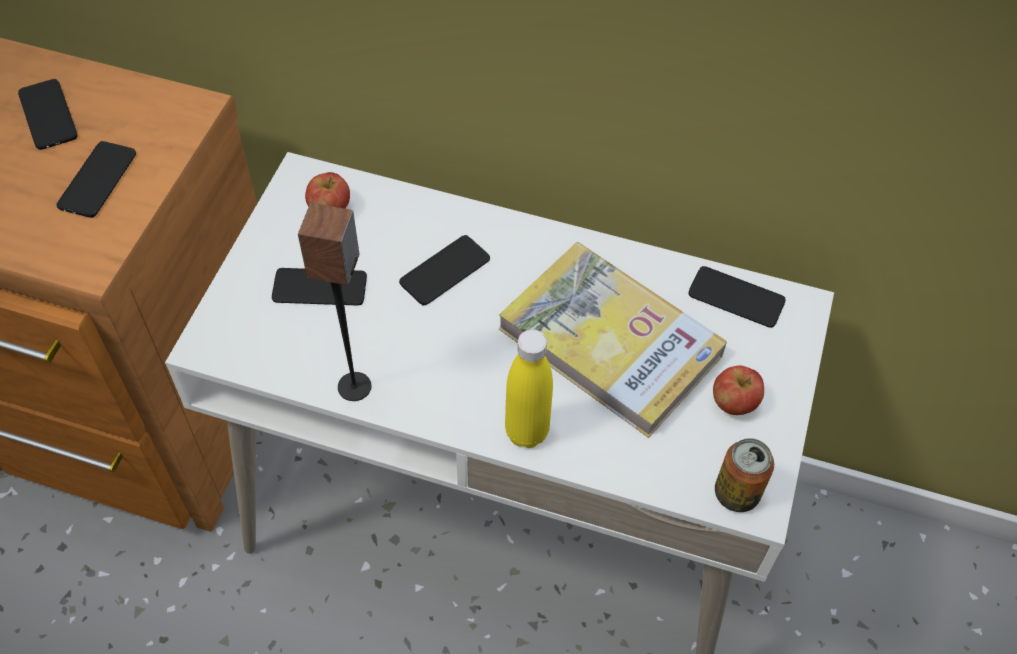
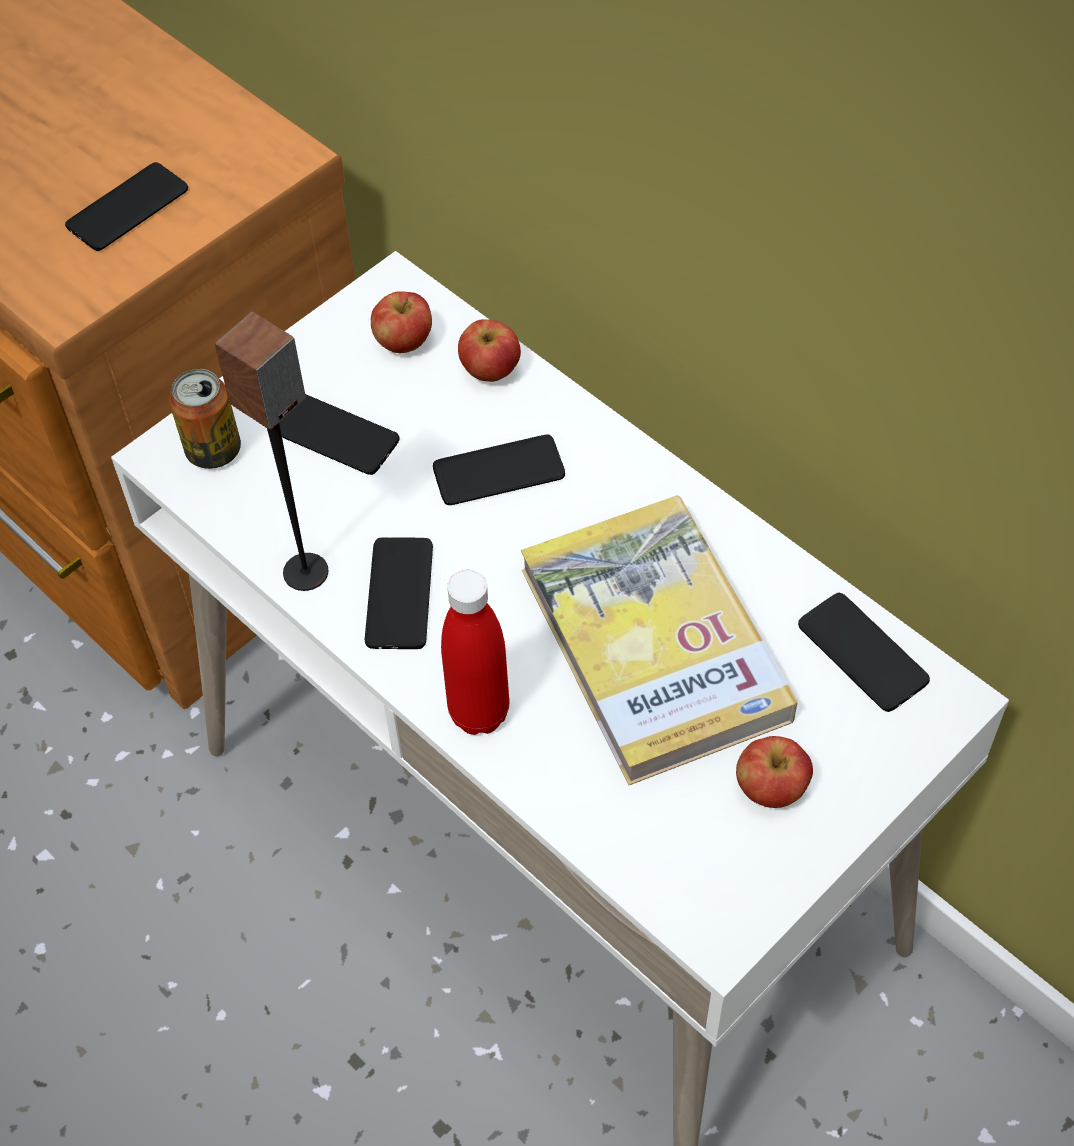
camera: 30 degrees right, 0 degrees up
phone [18,79,78,150] -> phone moved to [365,537,433,649]
yellow bottle [505,329,553,448] -> red bottle [441,570,509,735]
can [715,438,774,512] -> can moved to [169,369,241,469]
none -> apple [458,319,521,382]

